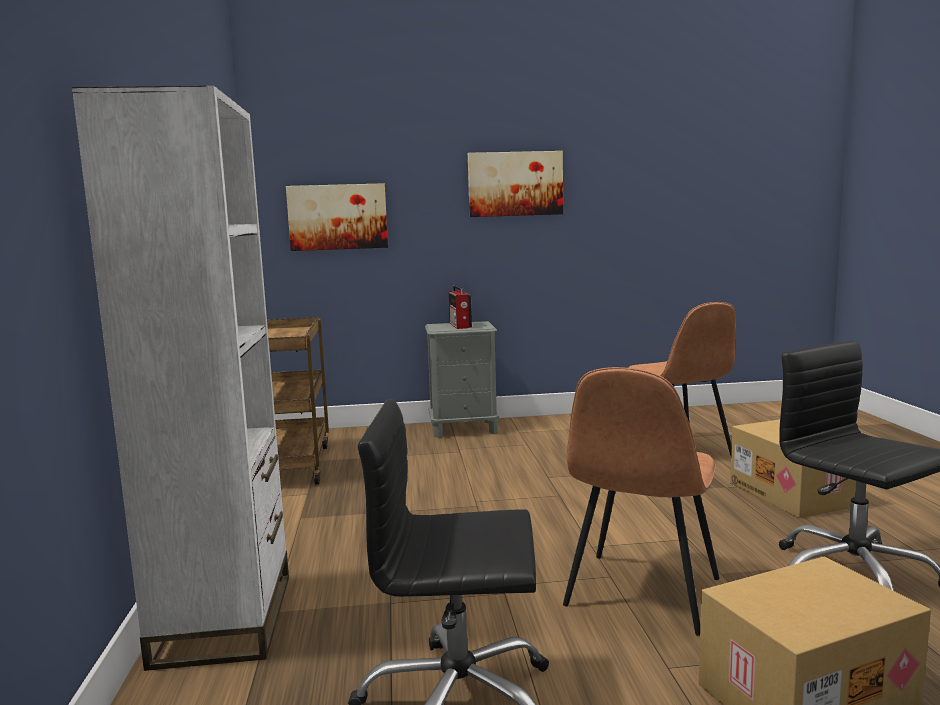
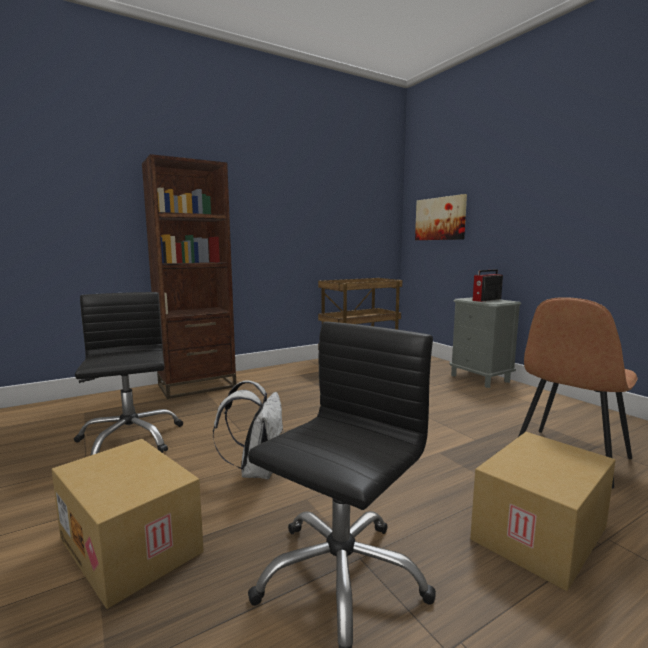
camera: 65 degrees right, 0 degrees up
white bookcase [71,85,289,671] -> brown bookcase [142,154,236,399]
picture [468,151,563,217] -> none
brown chair [563,367,719,636] -> white backpack [213,380,284,479]

